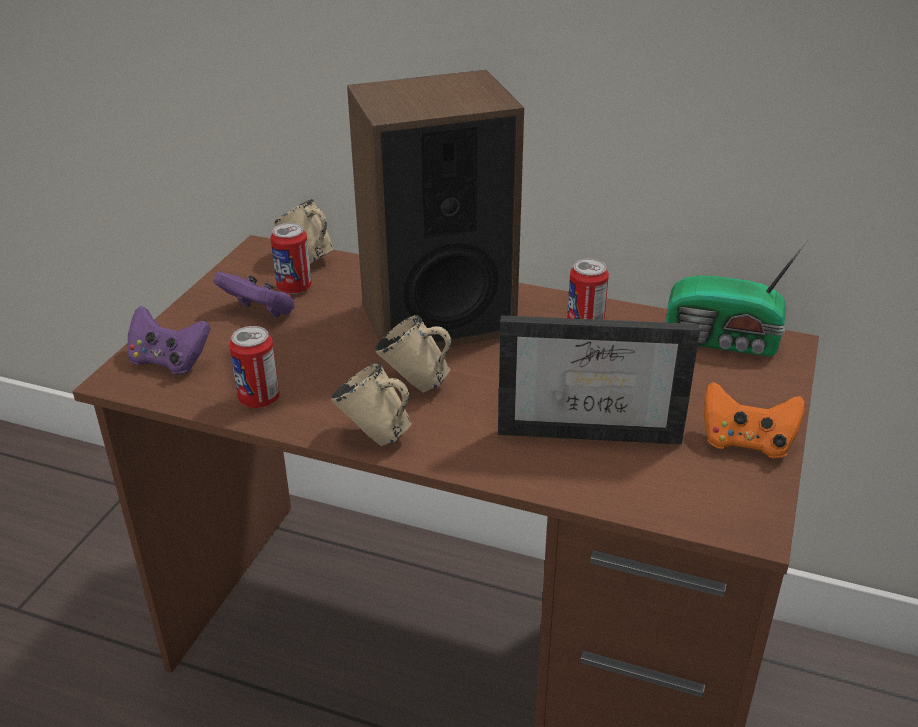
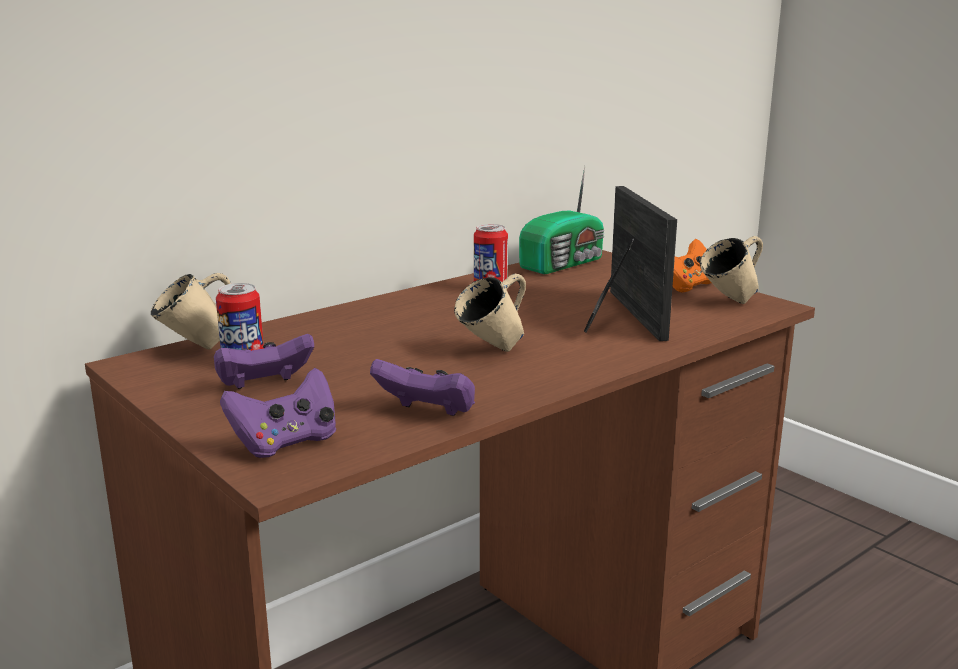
camera: 60 degrees left, 15 degrees down
can [229,326,280,408] -> purple game controller [370,359,475,416]
beige mug [332,363,412,446] -> beige mug moved to [700,236,763,304]
speaker [347,70,524,348] -> none
picture frame [498,315,700,445] -> picture frame turned 45 degrees counterclockwise [584,186,677,341]

